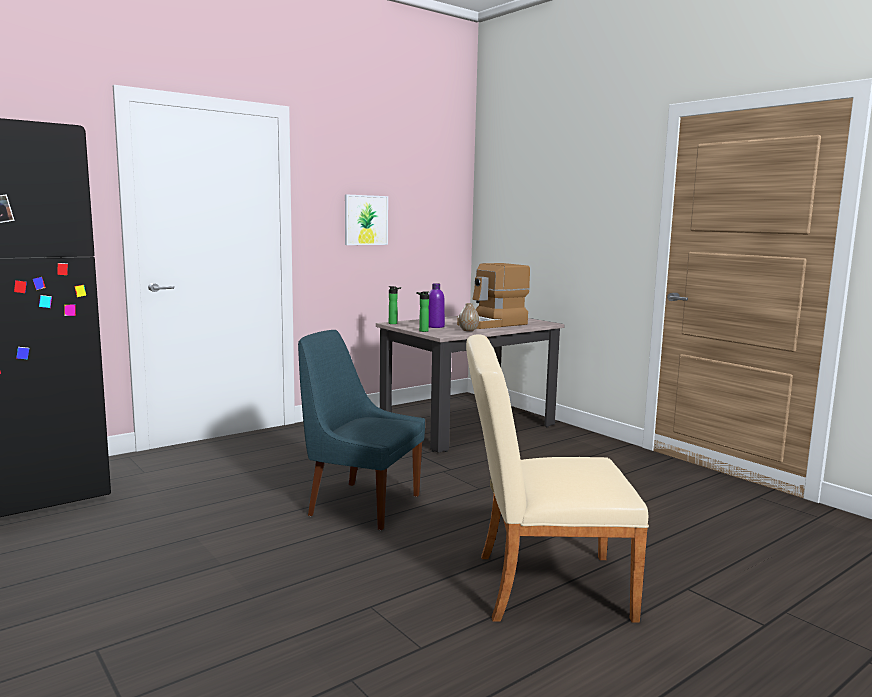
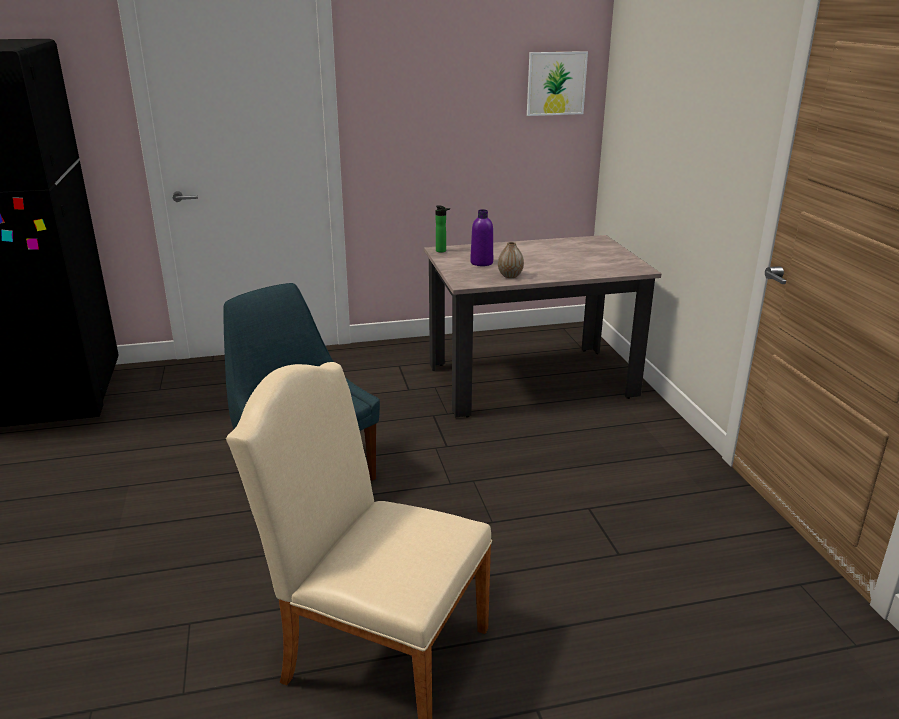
camera: 25 degrees right, 15 degrees up
picture [345,194,388,245] -> picture moved to [527,51,588,116]
bottle [416,291,429,332] -> none
coffee machine [457,263,530,329] -> none

